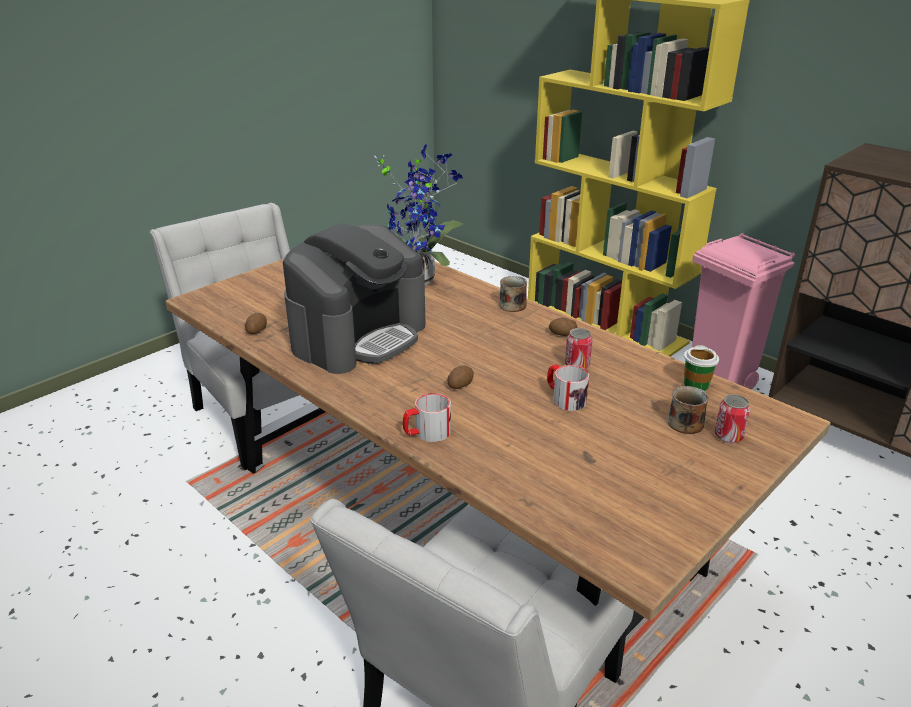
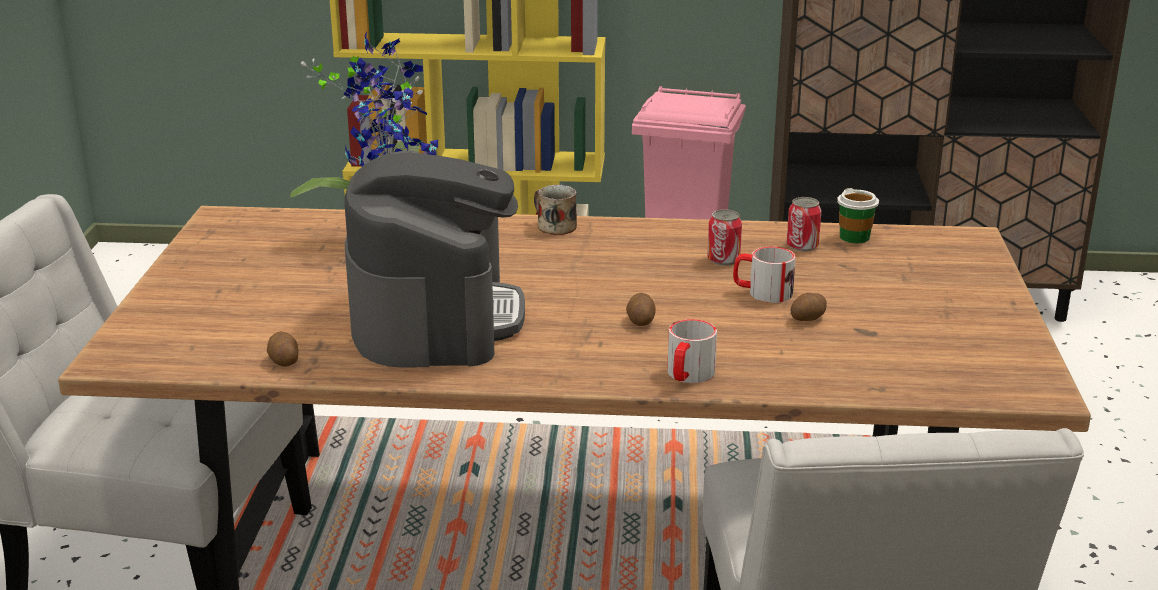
camera: 40 degrees left, 5 degrees down
potato [549,317,577,336] -> potato moved to [791,293,827,321]
mug [668,386,709,434] -> none
can [714,394,751,443] -> can moved to [787,197,821,252]

